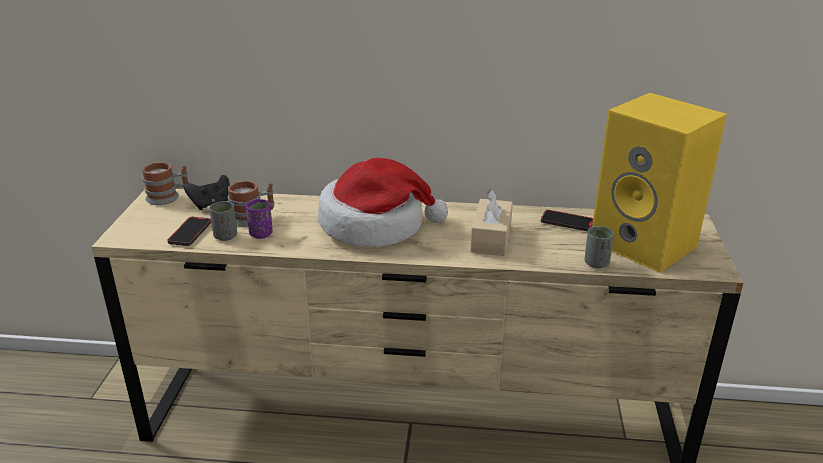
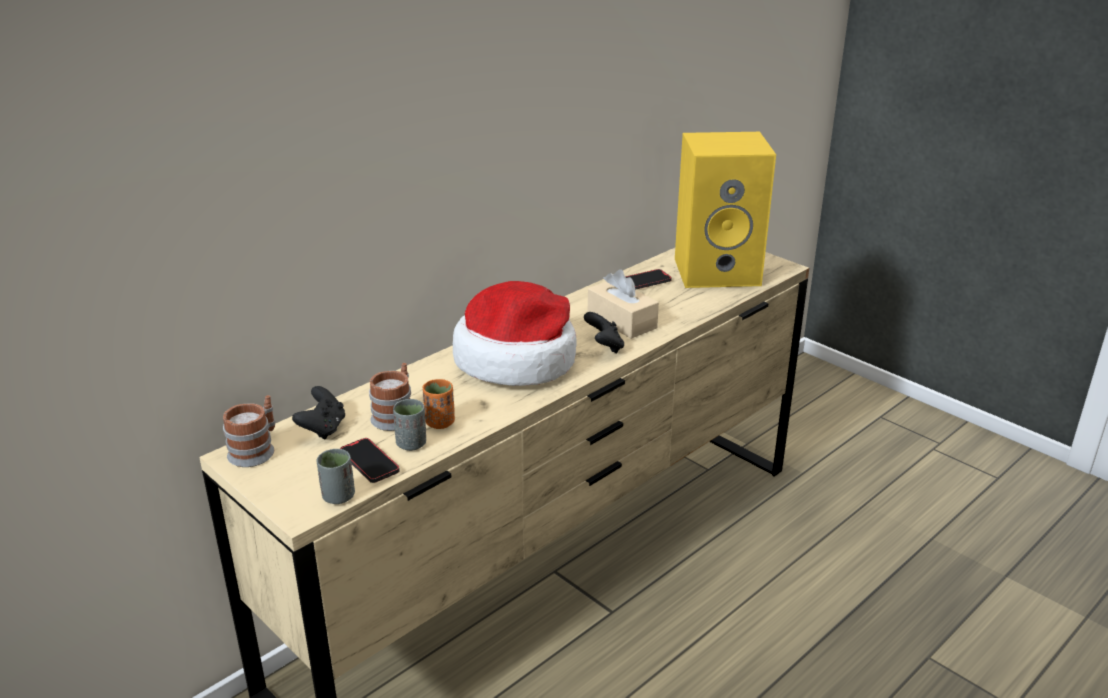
camera: 50 degrees left, 0 degrees up
purple cup [246,199,273,239] -> orange cup [423,379,455,429]
grey cup [585,226,614,268] -> grey cup moved to [317,449,355,504]
none -> black game controller [584,312,624,354]

